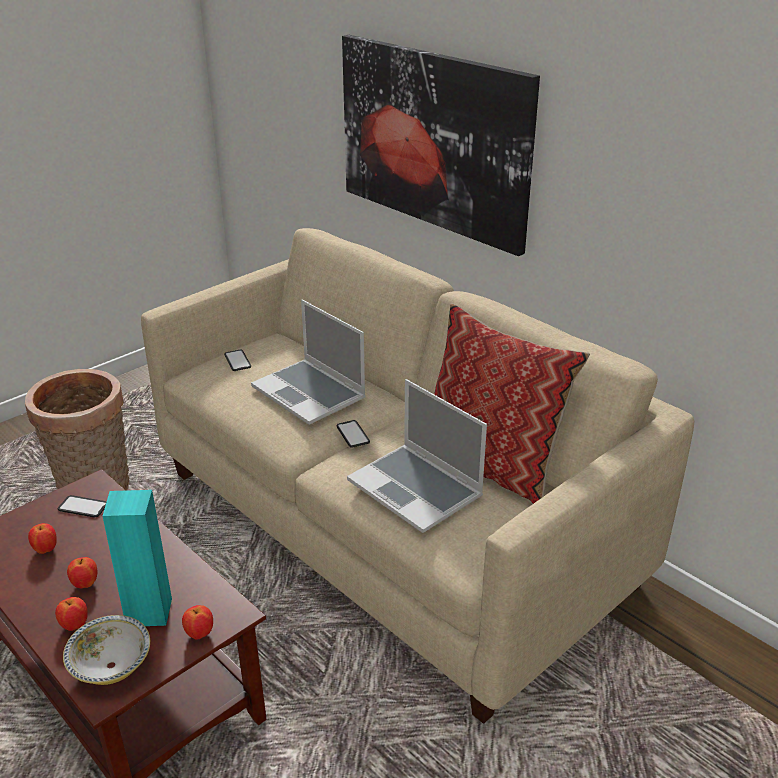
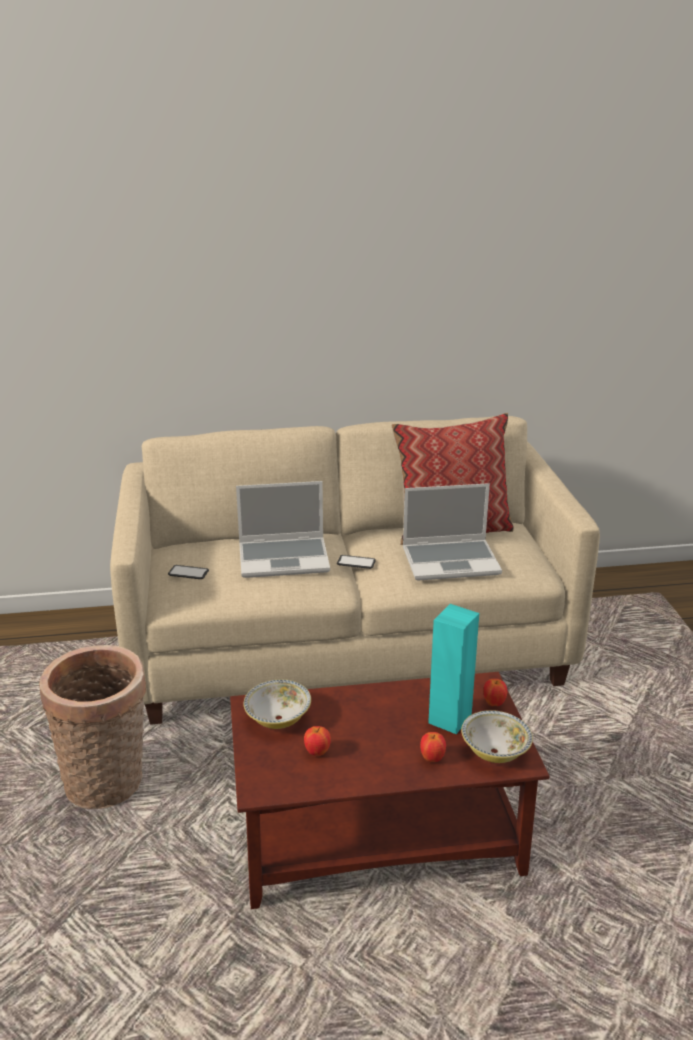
camera: 55 degrees left, 5 degrees down
phone [58,495,107,517] -> bowl [243,679,311,729]
apple [67,557,97,588] -> none
picture [342,35,540,256] -> none

